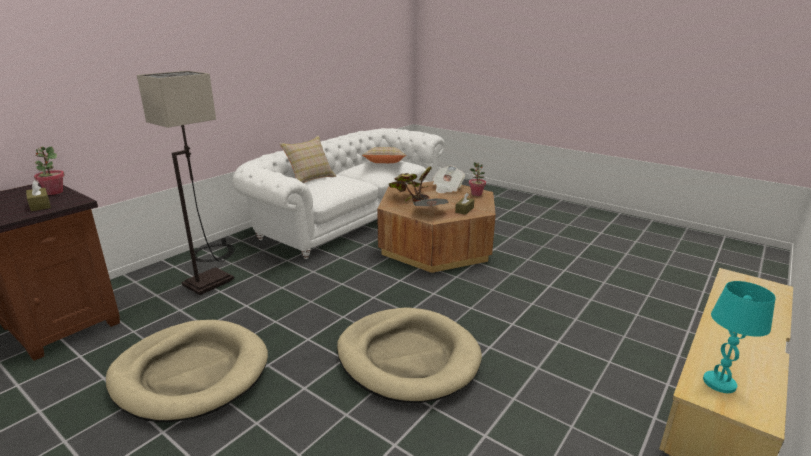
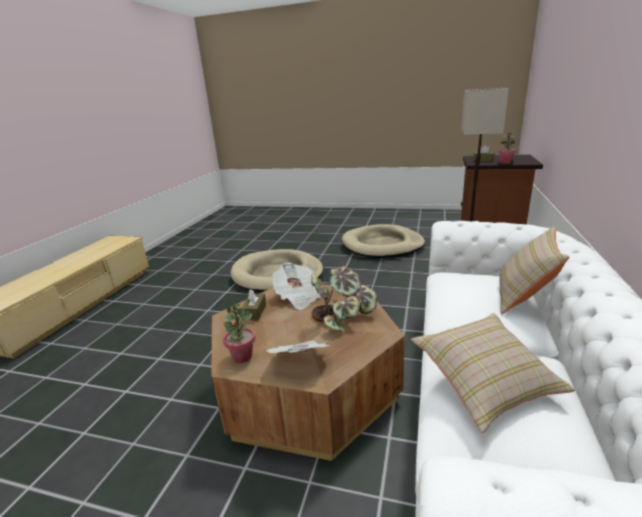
camera: 160 degrees right, 0 degrees up
turquoise table lamp [703,281,776,393] -> none

